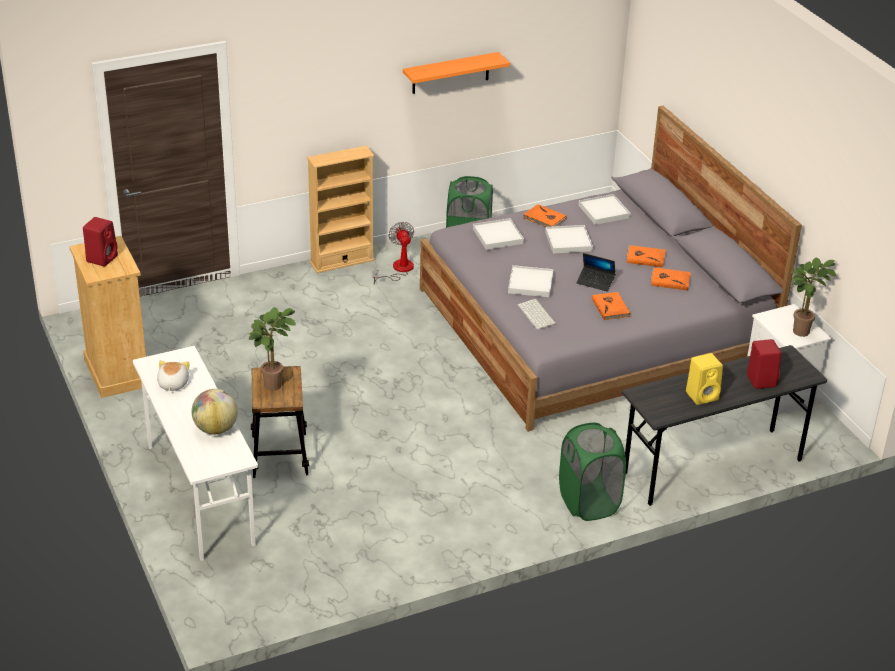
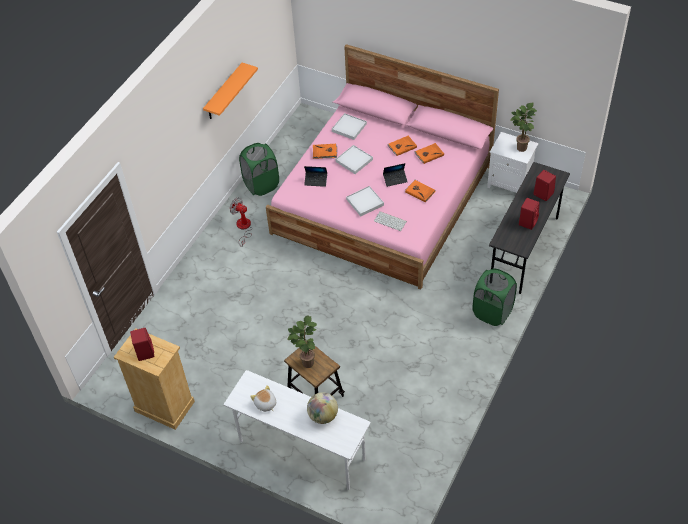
camera: 35 degrees left, 15 degrees up
beige bookcase [307,146,374,273] -> none
grey bed [420,106,802,432] -> pink bed [266,44,499,290]
white tray [473,218,524,250] -> laptop [304,166,327,187]
yellow speaker [686,353,723,405] -> red speaker [519,198,540,230]

